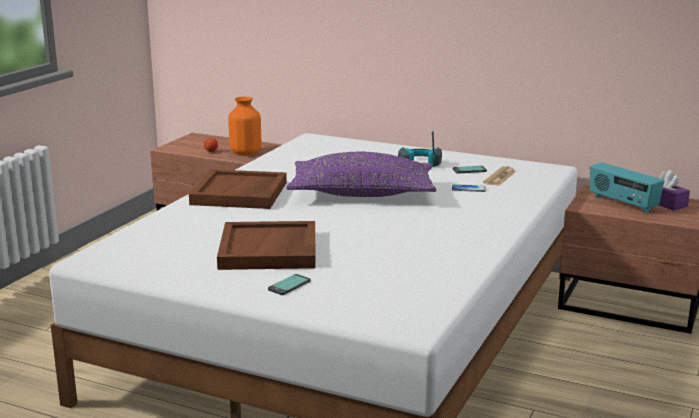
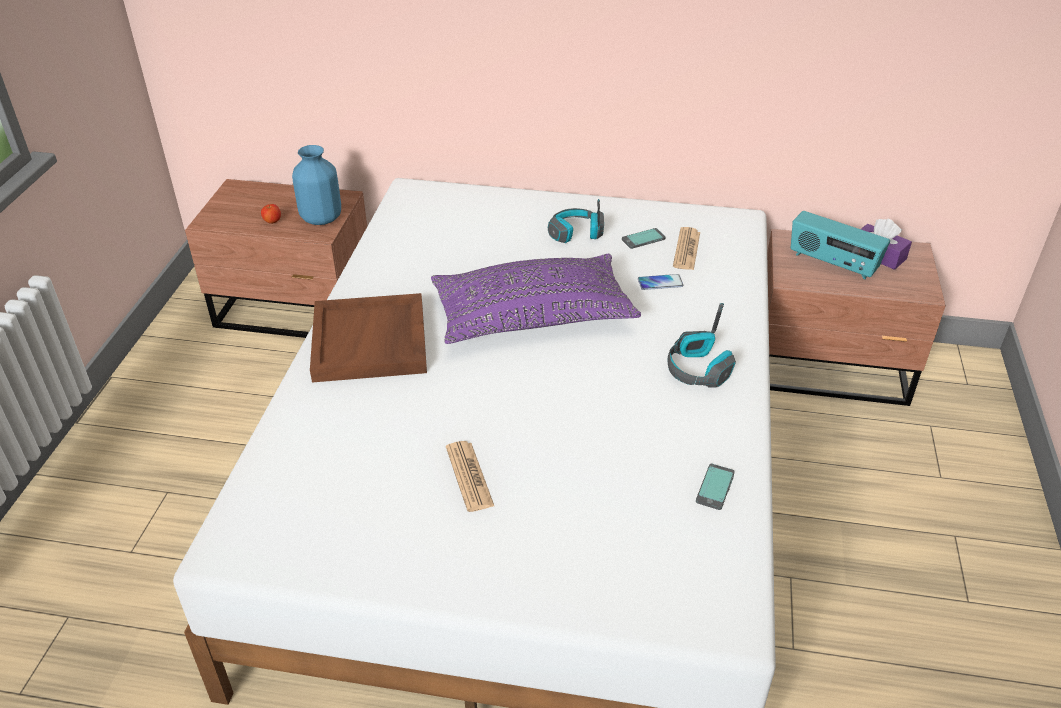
camera: 15 degrees left, 20 degrees up
brown tray [217,221,316,270] -> newspaper [446,441,494,512]
orange vase [228,97,261,155] -> blue vase [292,145,341,225]
phone [268,274,311,295] -> phone moved to [696,464,735,510]
none -> headphones [668,303,736,388]

